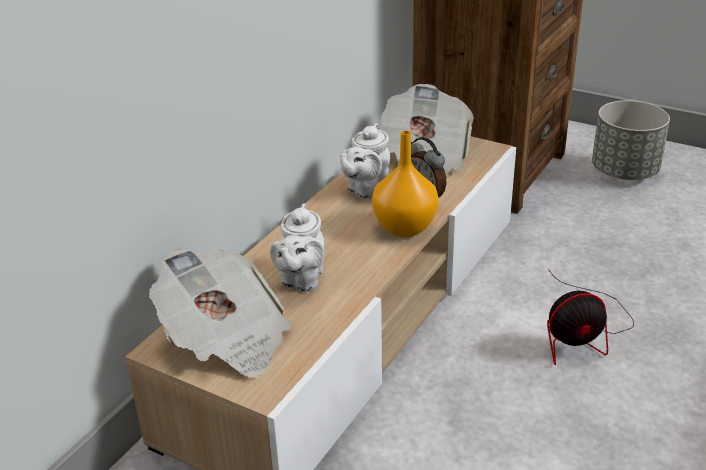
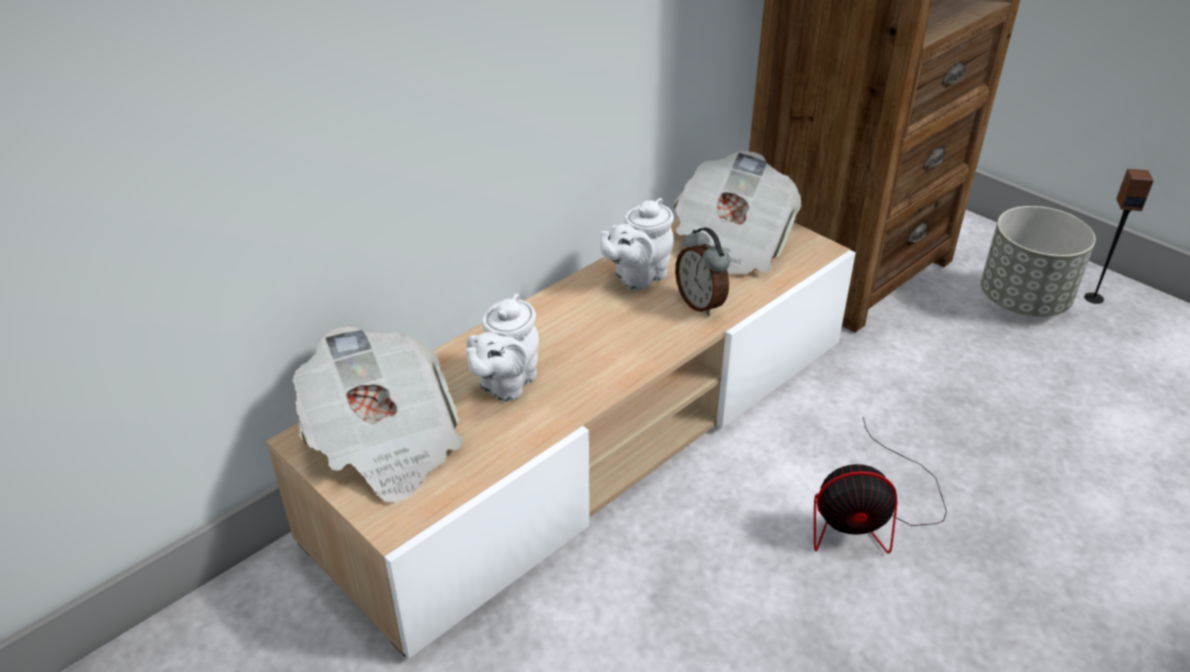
camera: 15 degrees right, 5 degrees up
orange vase [372,130,439,237] -> none
none -> speaker [1084,169,1154,304]

